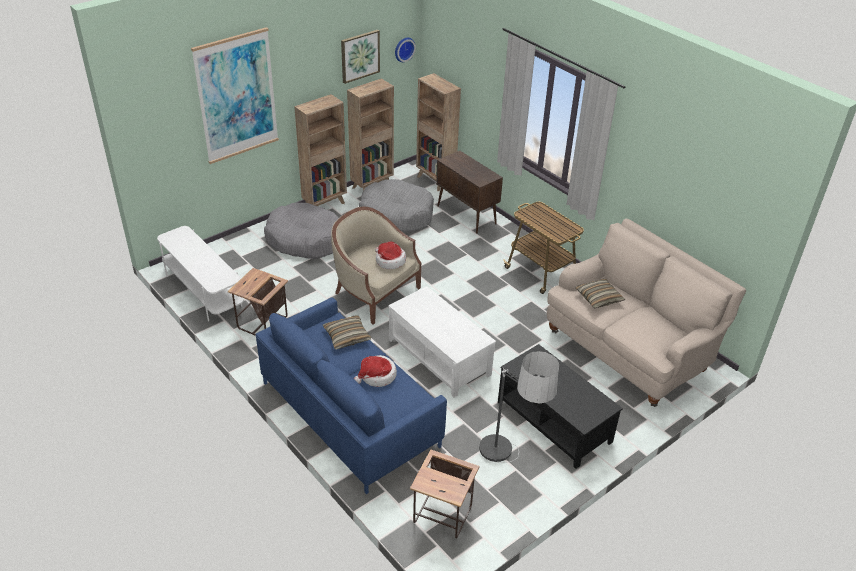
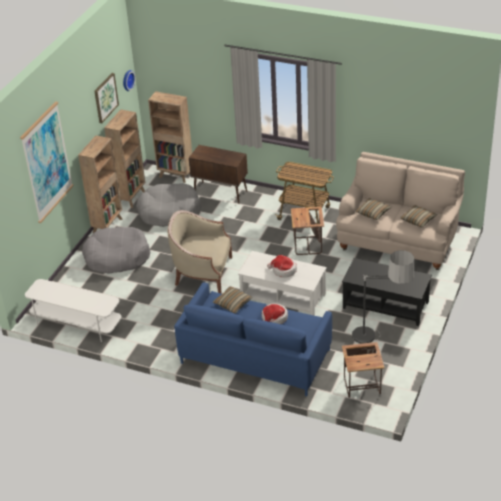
camera: 25 degrees left, 0 degrees up
side table [228,268,288,336] -> side table moved to [291,207,324,255]
hat [375,241,406,269] -> hat moved to [267,255,297,278]
none -> pillow [400,205,437,228]

